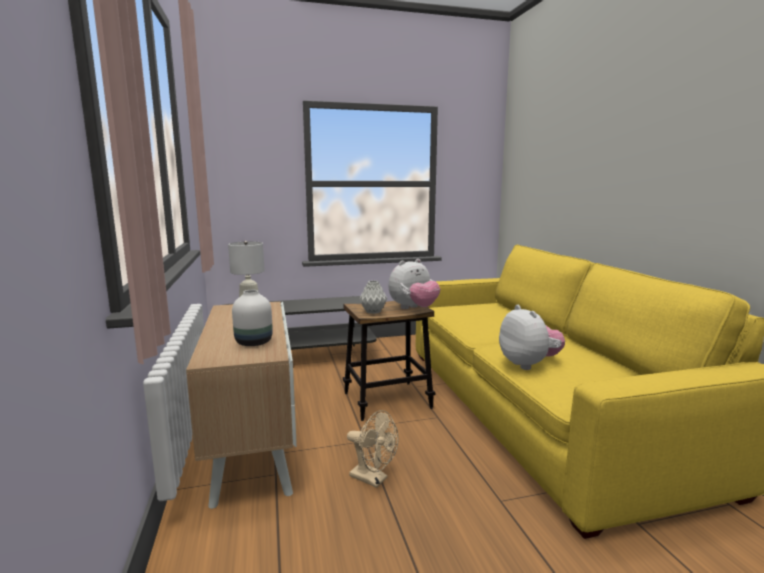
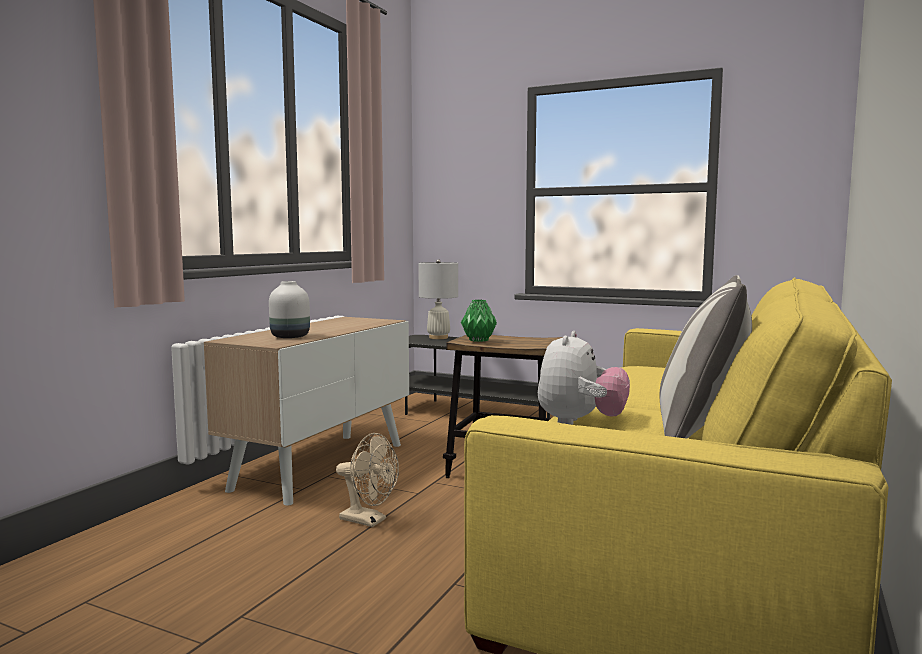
camera: 40 degrees right, 5 degrees down
beige fan [347,410,398,488] -> beige fan turned 45 degrees counterclockwise [336,433,399,527]
grey vase [360,281,387,314] -> green vase [461,299,497,342]
plush toy [389,259,440,309] -> none
none -> pillow [659,275,752,439]

